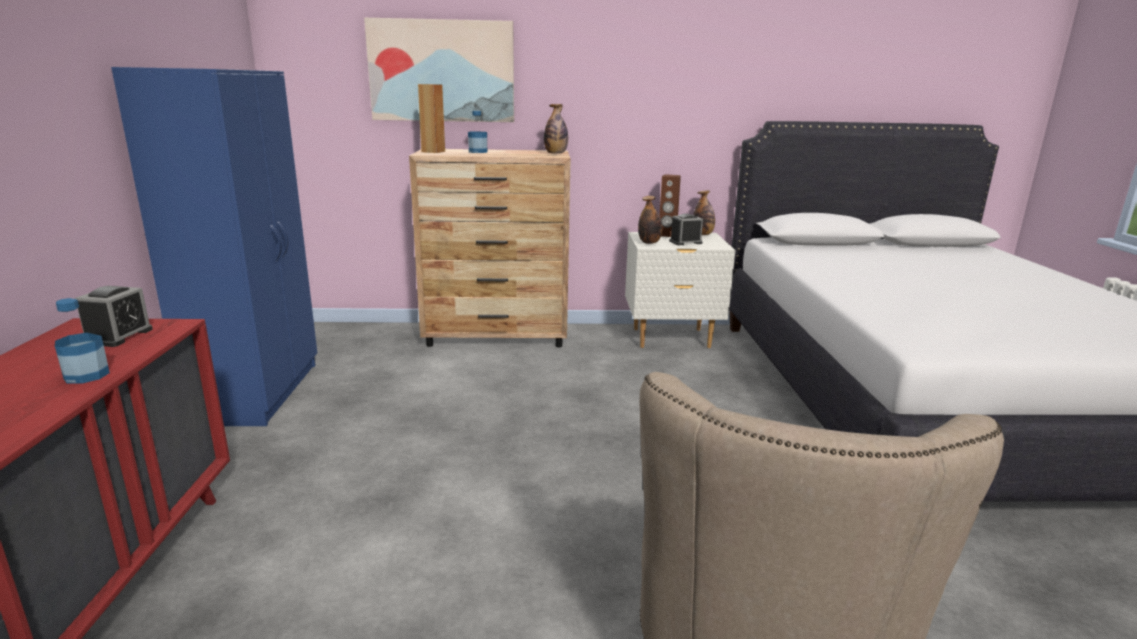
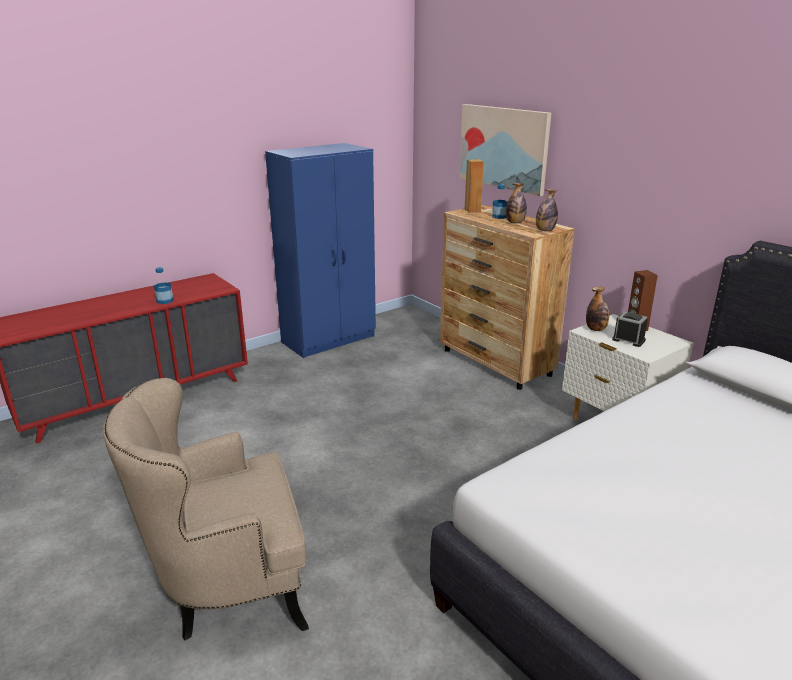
camera: 55 degrees right, 5 degrees up
alarm clock [75,286,153,347] -> none
bottle [693,190,715,235] -> bottle moved to [506,183,527,223]

